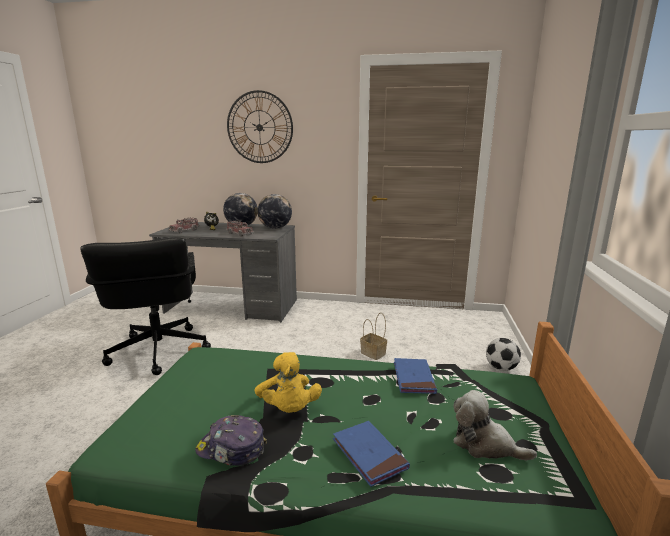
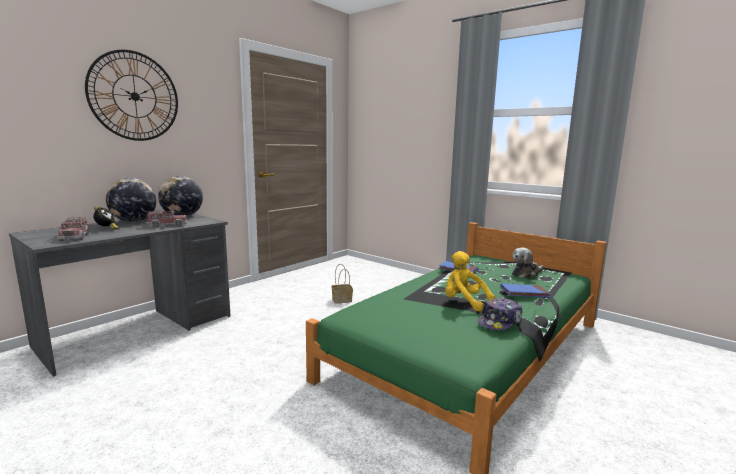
camera: 60 degrees left, 5 degrees down
black office chair [81,237,211,375] -> none
yellow plush toy [254,352,322,413] -> yellow plush toy turned 150 degrees counterclockwise [445,251,495,312]
football [486,338,521,371] -> none

